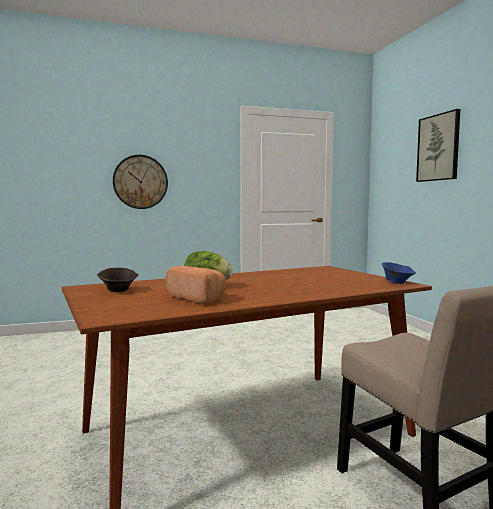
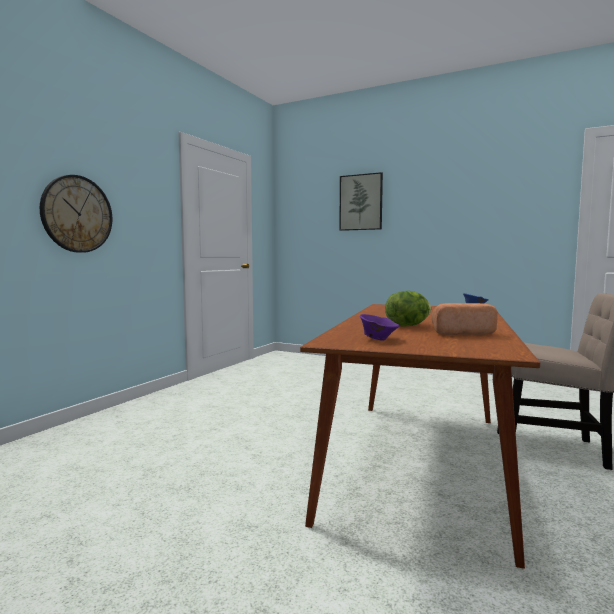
camera: 45 degrees left, 0 degrees up
brown bowl [97,268,138,292] -> purple bowl [360,314,399,341]

